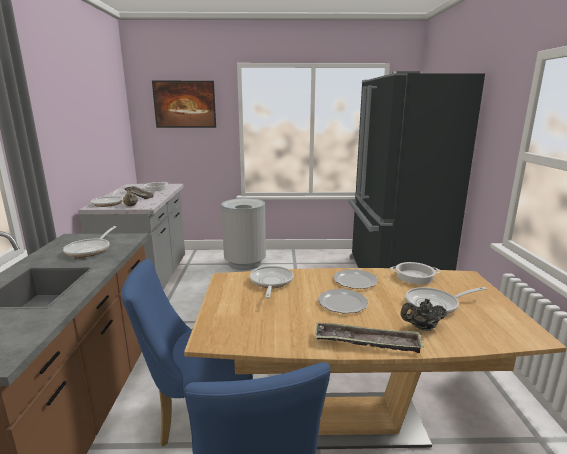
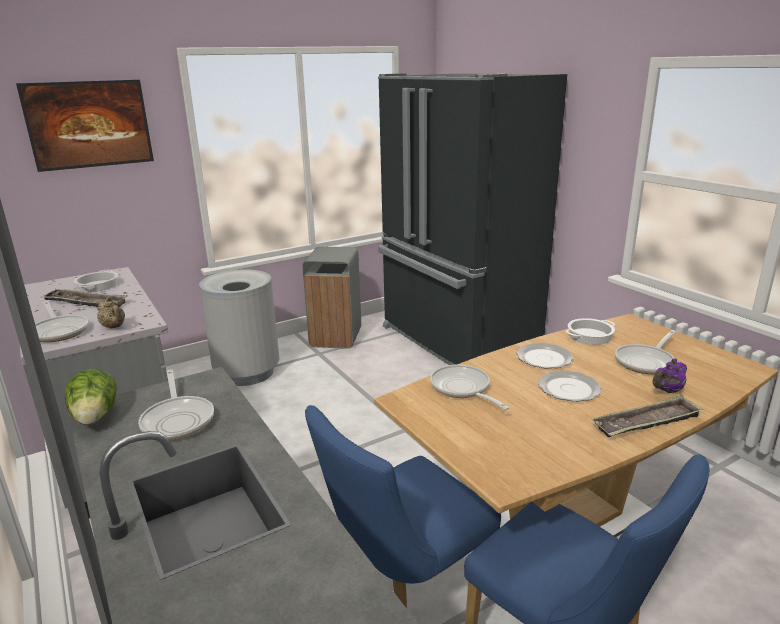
camera: 30 degrees left, 5 degrees up
black teapot [401,299,447,331] -> purple teapot [653,358,687,393]
none -> lettuce [64,369,117,425]
none -> grey trash can [303,247,361,349]

